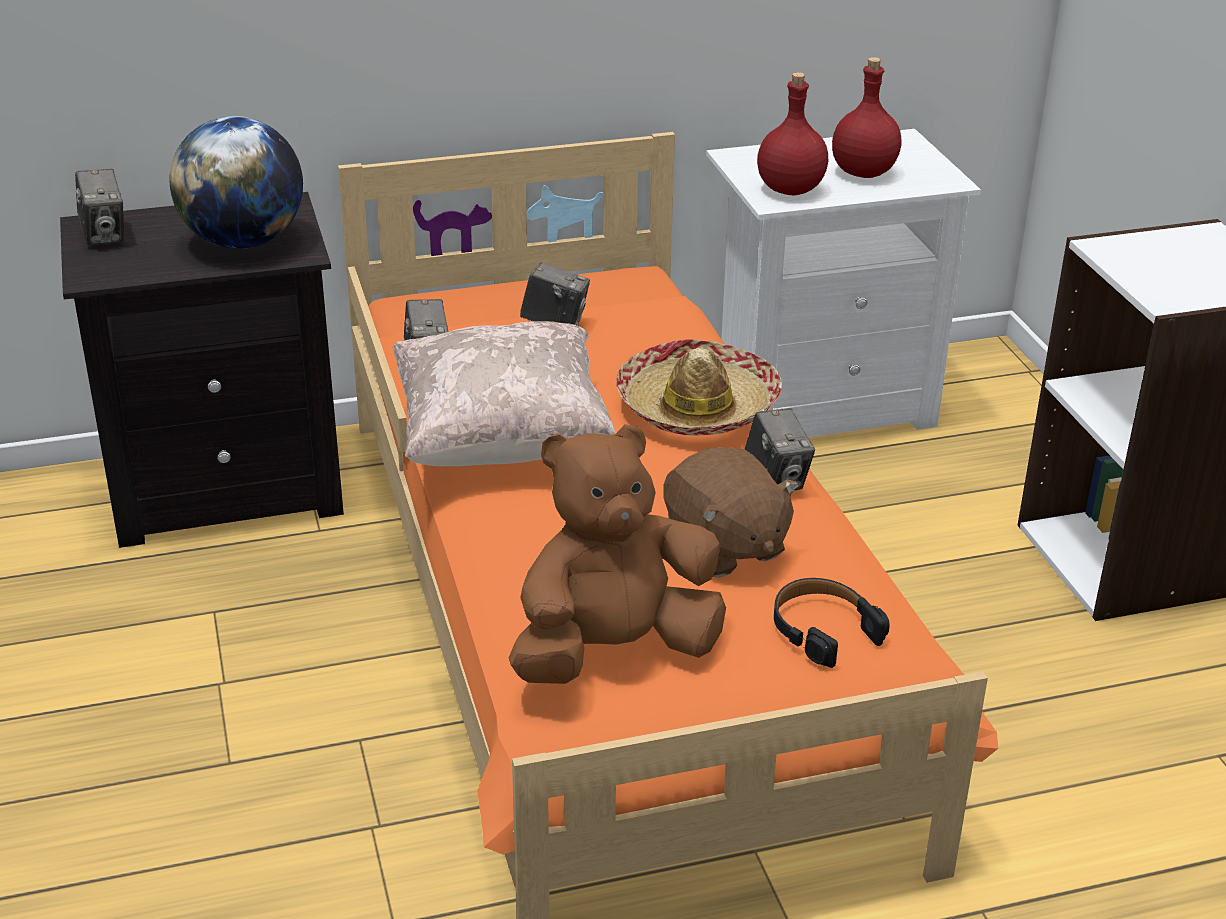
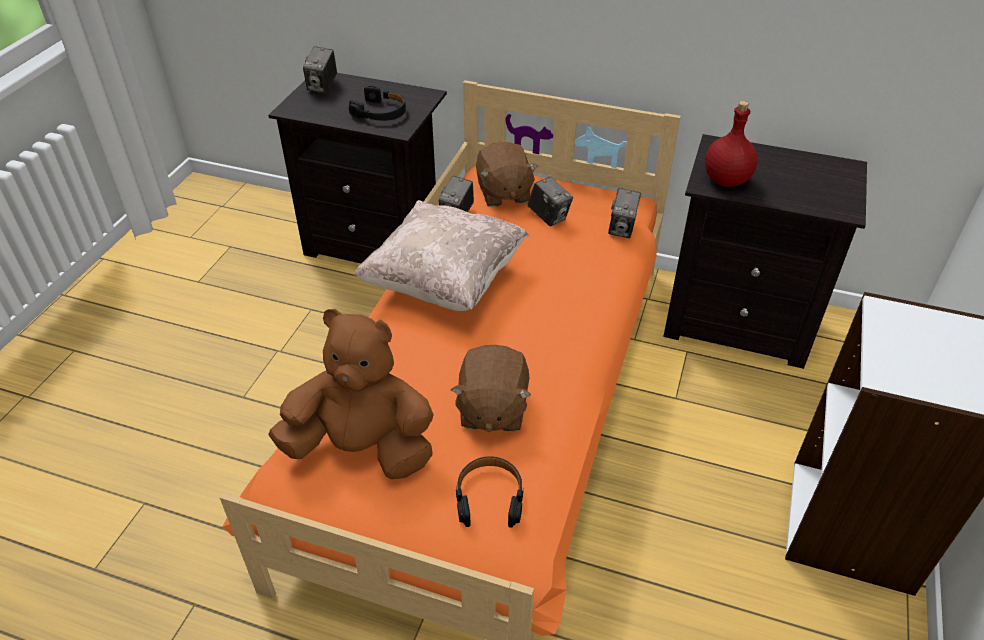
camera: 35 degrees right, 10 degrees up
globe [170,116,303,249] -> black headphones [349,86,406,121]
hat [616,339,782,435] -> none
white nightstand [706,129,981,437] -> black nightstand [663,134,867,369]
camera [745,408,815,491] -> camera moved to [608,188,641,238]
red bottle [832,57,901,178] -> none
none -> brown plush toy [476,142,538,207]

